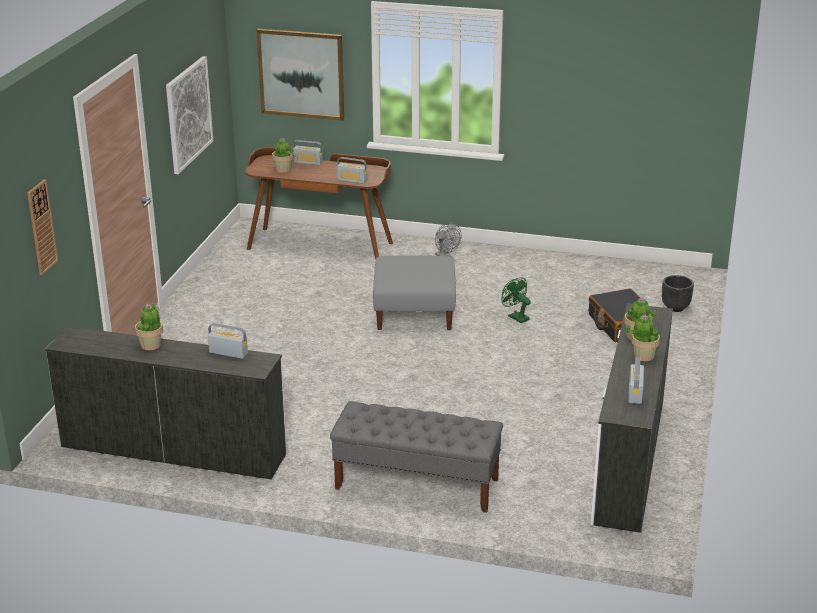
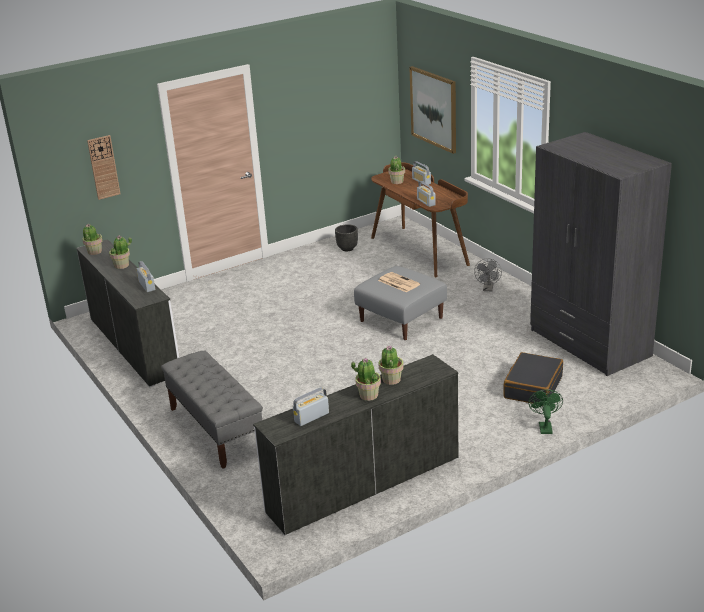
camera: 45 degrees right, 0 degrees up
picture [166,56,213,174] -> none
green fan [502,277,531,323] -> green fan moved to [528,389,563,434]
black planter [662,275,694,312] -> black planter moved to [335,224,358,252]
none -> potted plant [83,223,103,255]
none -> newspaper [378,272,420,292]
none -> grey wardrobe [530,132,672,376]

